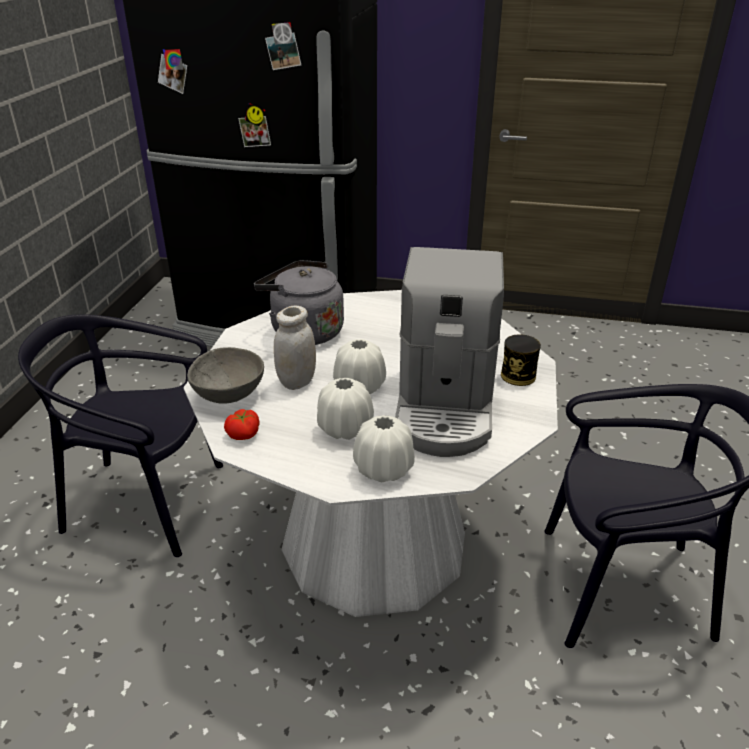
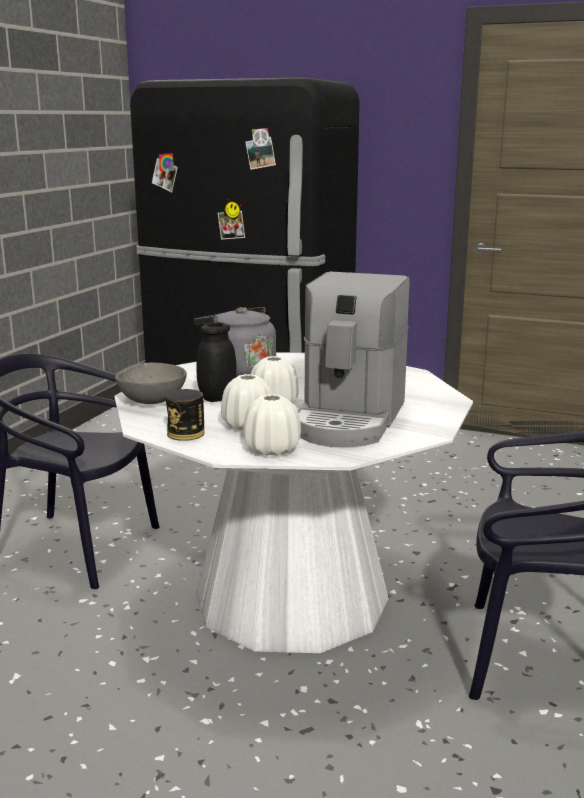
camera: 10 degrees right, 15 degrees down
tomato [224,409,259,440] -> none
white jar [274,306,316,390] -> black jar [196,322,237,402]
can [501,334,541,386] -> can moved to [165,389,205,441]

